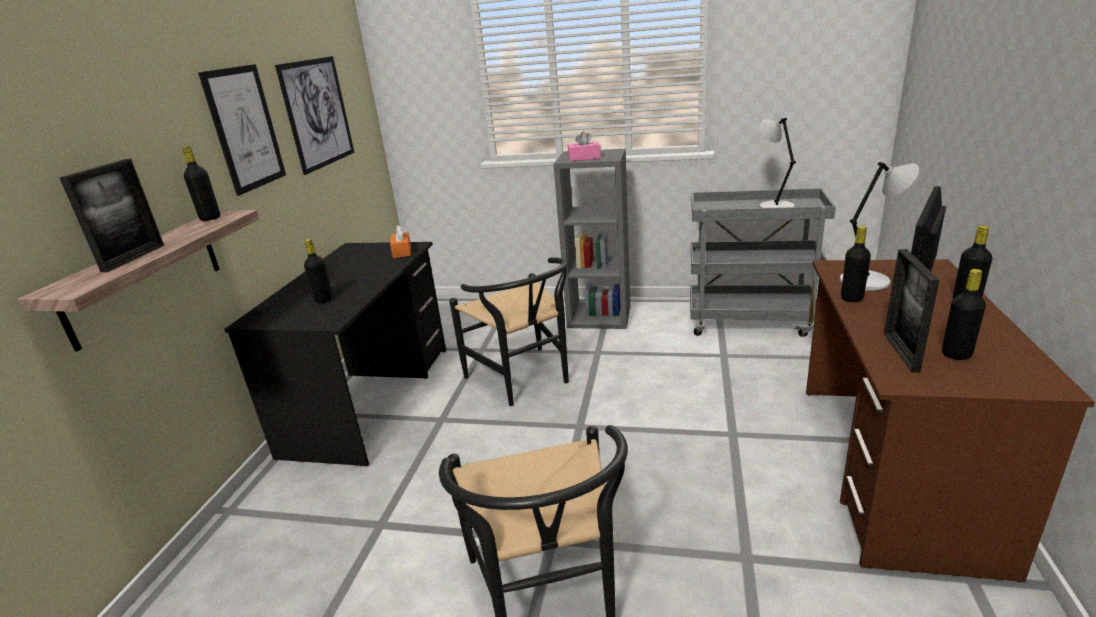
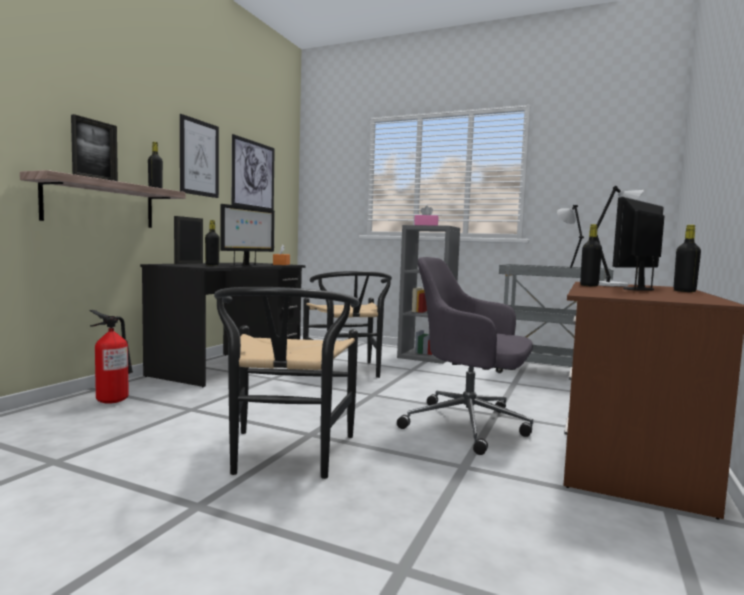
camera: 10 degrees right, 20 degrees down
picture frame [884,249,940,372] -> picture frame moved to [174,216,203,264]
black bottle [942,269,986,360] -> none
none -> fire extinguisher [90,310,133,404]
none -> monitor [220,204,275,266]
none -> grey office chair [397,257,533,455]

